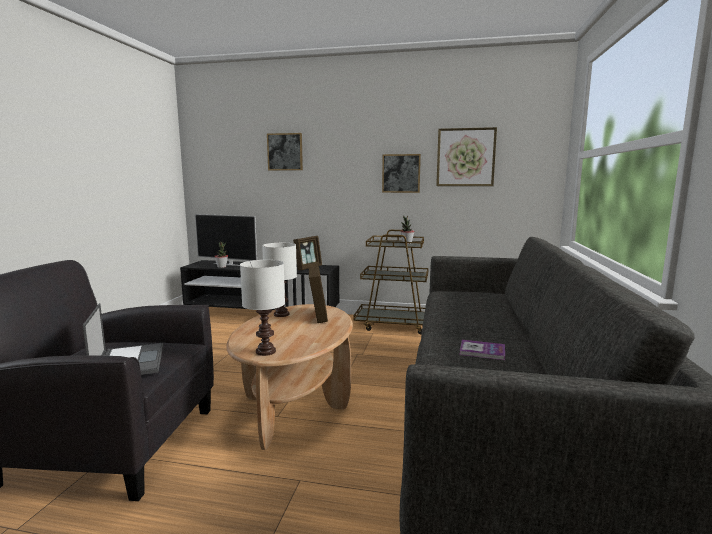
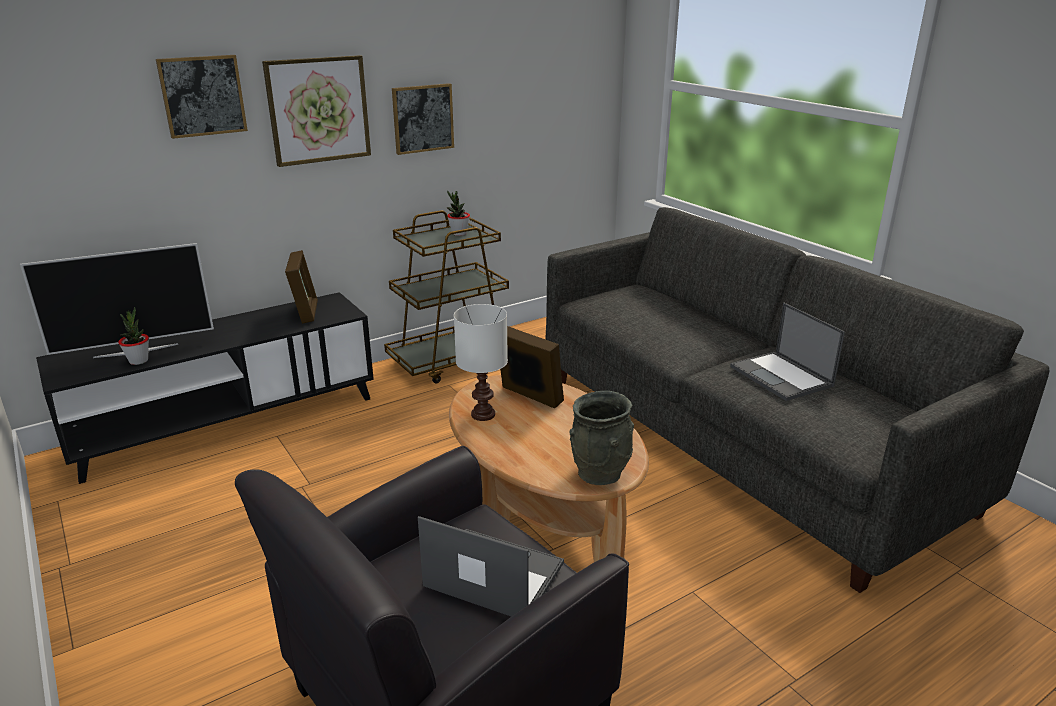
camera: 45 degrees left, 15 degrees up
white table lamp [240,260,285,356] -> grey vase [570,391,634,485]
picture [436,127,497,186] -> picture moved to [262,55,371,167]
book [459,340,505,360] -> laptop [730,303,845,401]

